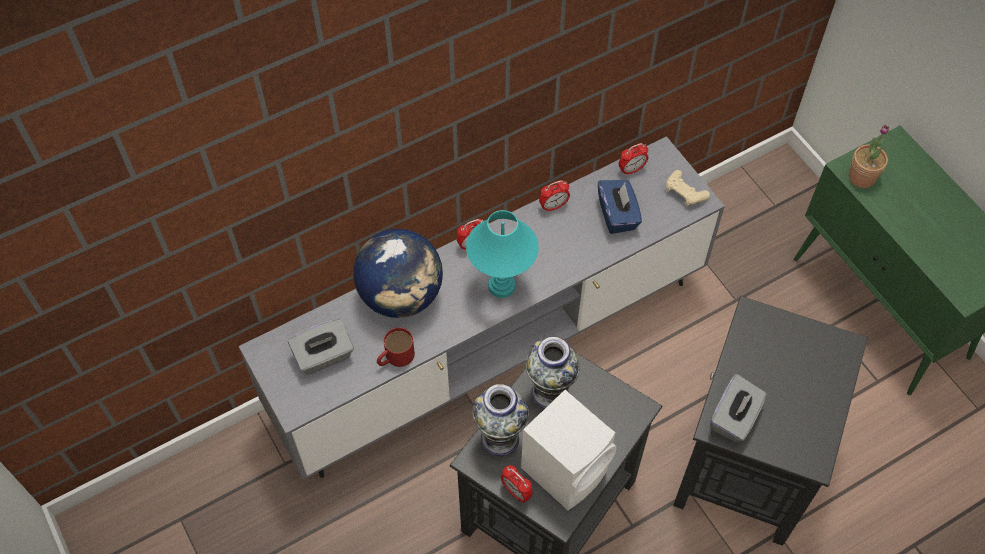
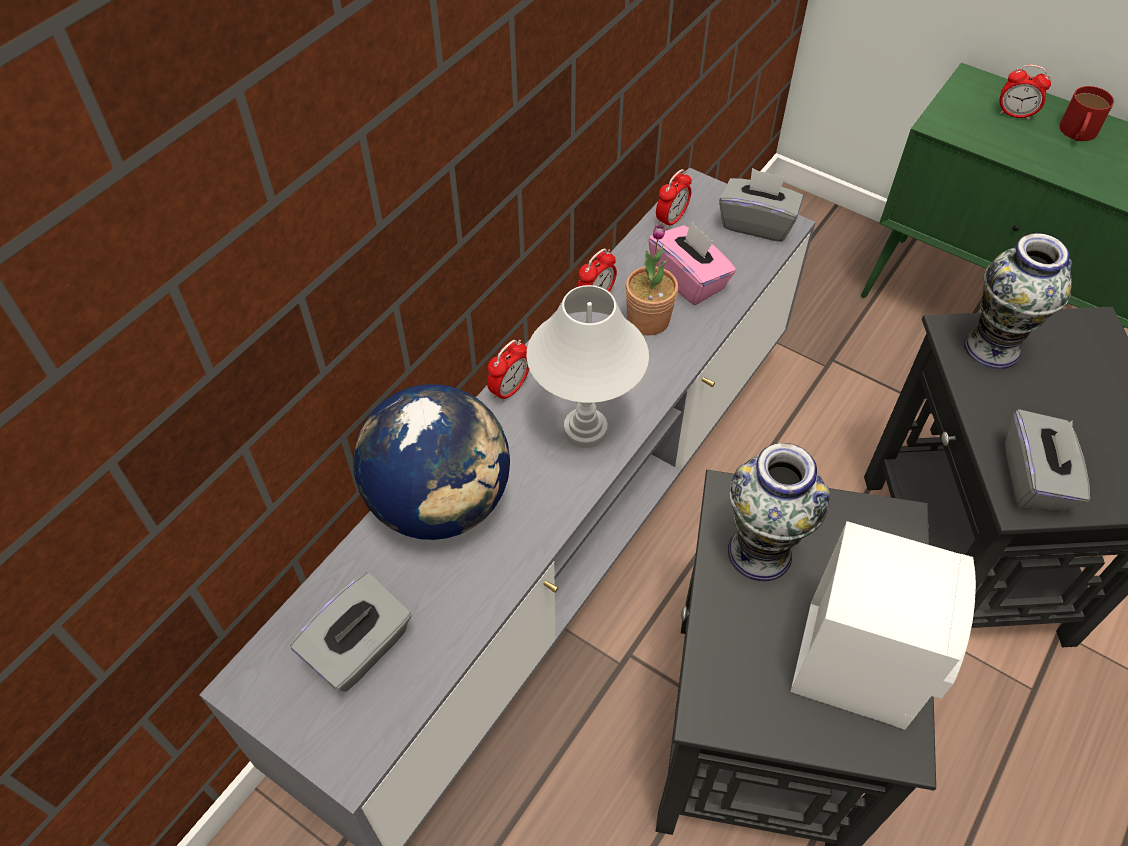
camera: 25 degrees left, 5 degrees down
red mug [377,327,415,367] -> red mug moved to [1059,86,1114,141]
turquoise table lamp [466,210,539,298] -> white table lamp [526,285,649,448]
vase [472,384,529,456] -> vase moved to [964,233,1072,370]
alarm clock [501,465,533,502] -> alarm clock moved to [999,64,1051,120]
blue tissue box [598,180,642,234] -> pink tissue box [648,221,736,305]
beige game controller [666,170,710,206] -> grey tissue box [719,168,803,242]
potted plant [849,124,889,188] -> potted plant moved to [625,224,678,335]

